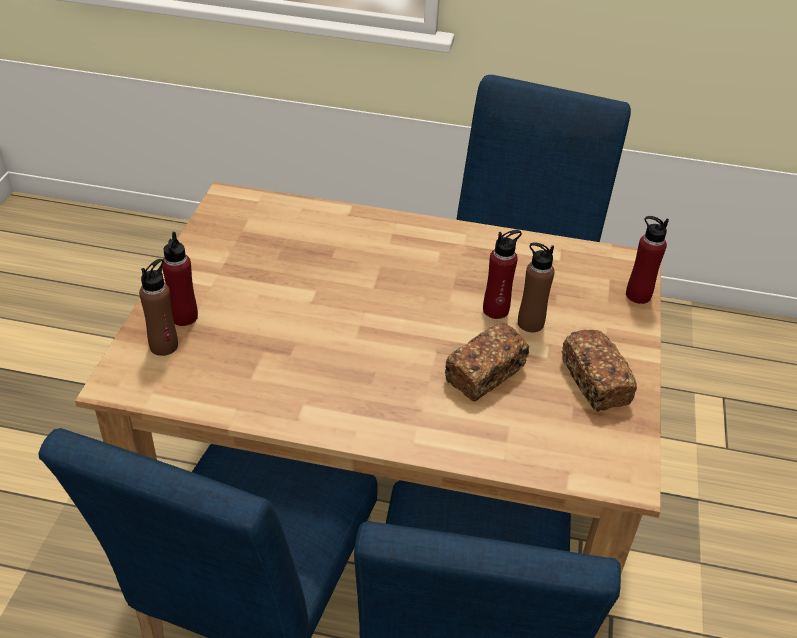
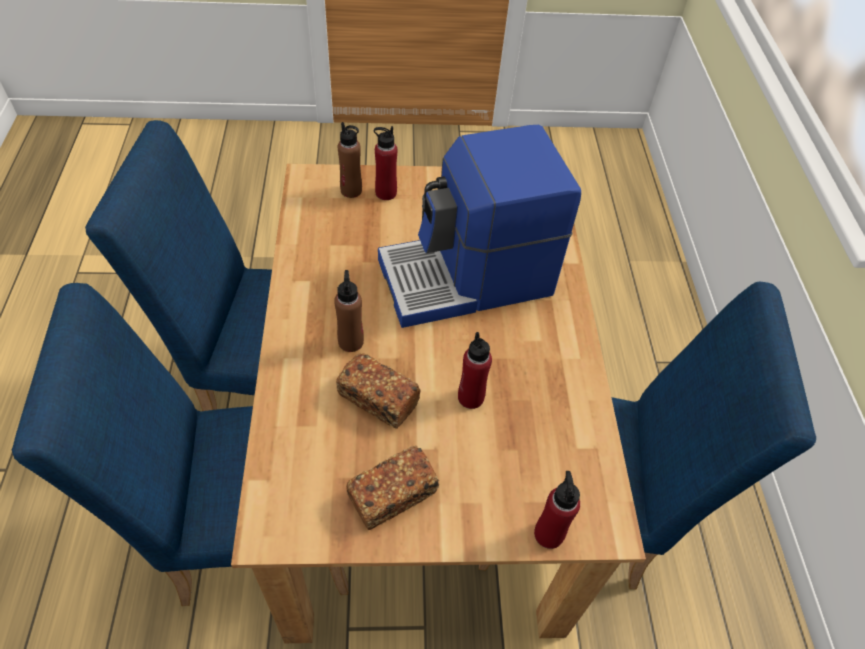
camera: 75 degrees right, 10 degrees up
brown bottle [518,242,555,332] -> brown bottle moved to [334,270,364,352]
none -> coffee machine [378,125,581,328]

